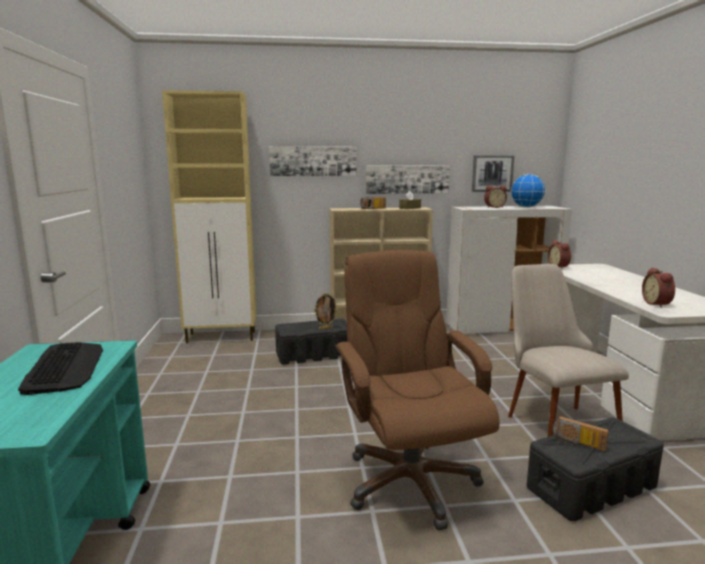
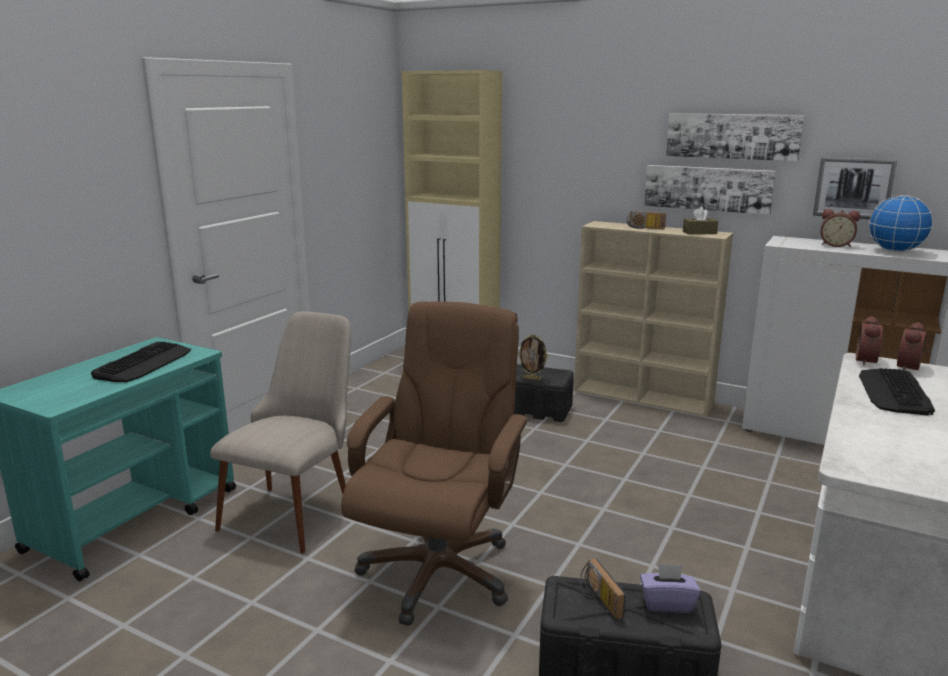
camera: 35 degrees right, 5 degrees up
picture [269,146,356,176] -> picture moved to [666,113,805,161]
beige chair [508,264,629,437] -> beige chair moved to [210,311,351,553]
alarm clock [642,268,675,308] -> alarm clock moved to [897,322,930,370]
none -> purple tissue box [640,563,701,613]
none -> keyboard [859,368,935,416]

